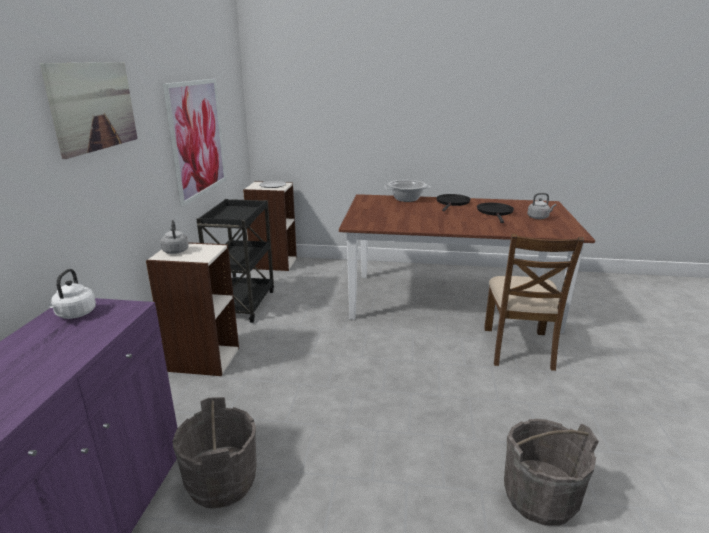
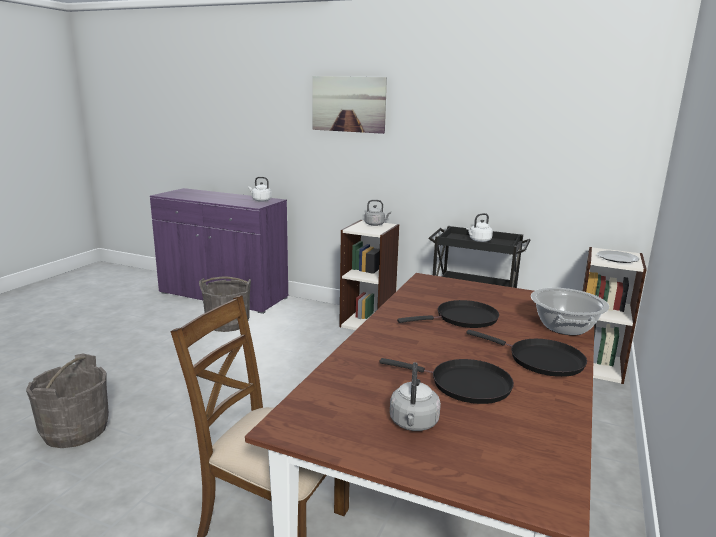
camera: 105 degrees right, 5 degrees down
picture [163,79,226,206] -> none
none -> black frying pan [397,300,499,328]
none -> white kettle [466,213,493,242]

